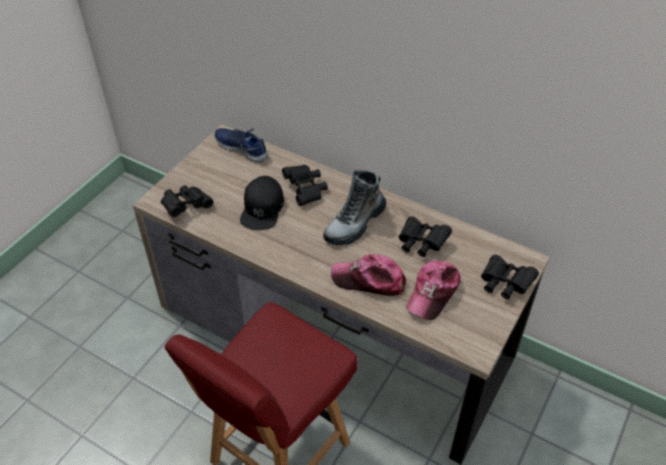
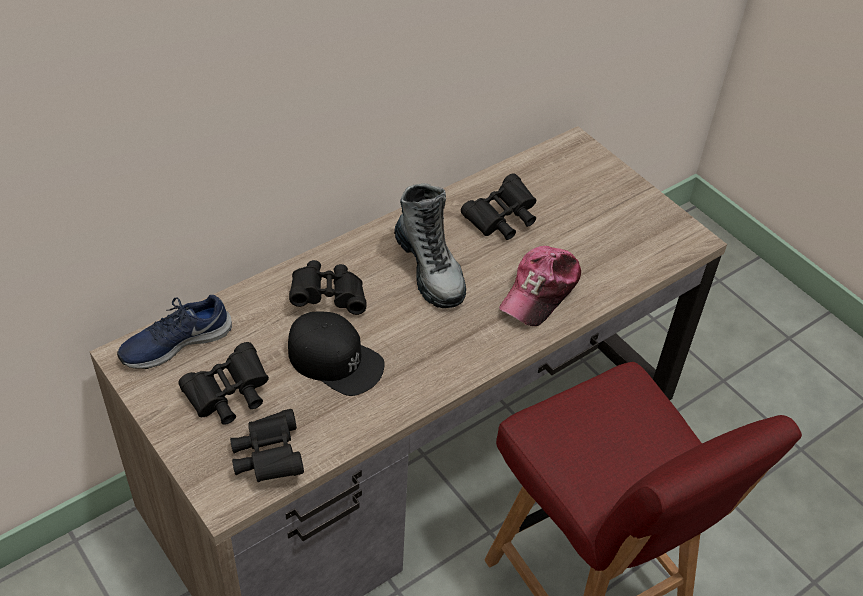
camera: 70 degrees left, 0 degrees up
cap [406,261,461,320] -> none
black binoculars [481,255,539,299] -> black binoculars moved to [178,342,269,425]

